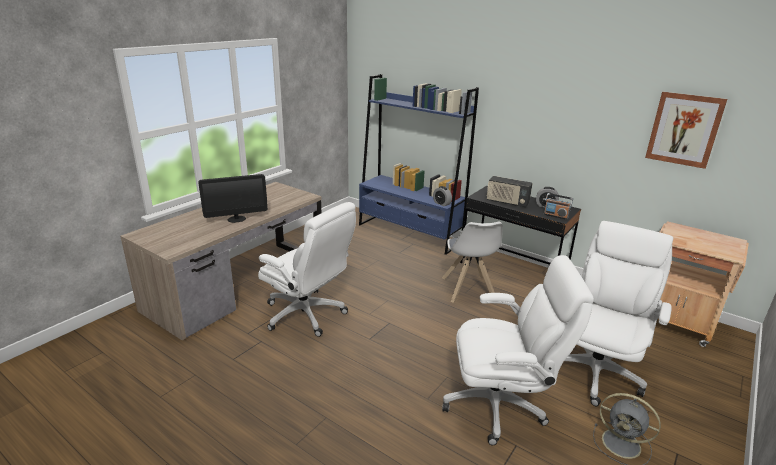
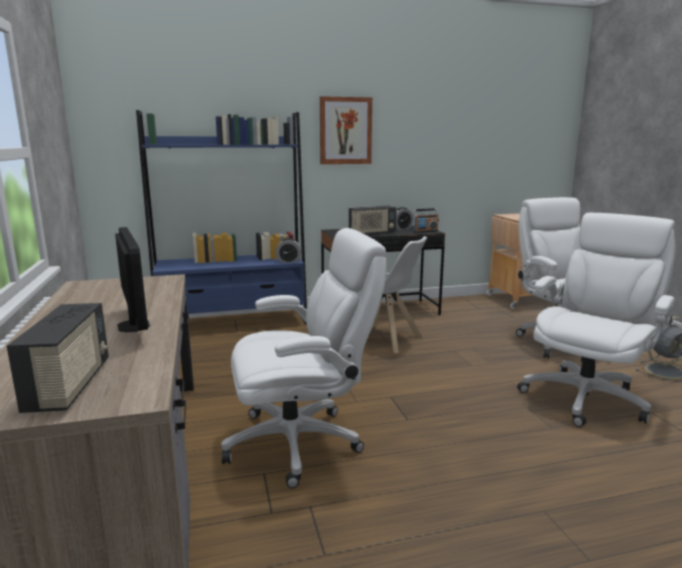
camera: 50 degrees left, 10 degrees down
monitor [198,174,268,223] -> monitor turned 45 degrees counterclockwise [115,227,150,332]
picture [645,92,727,169] -> picture moved to [320,96,372,164]
none -> radio [7,303,109,413]

